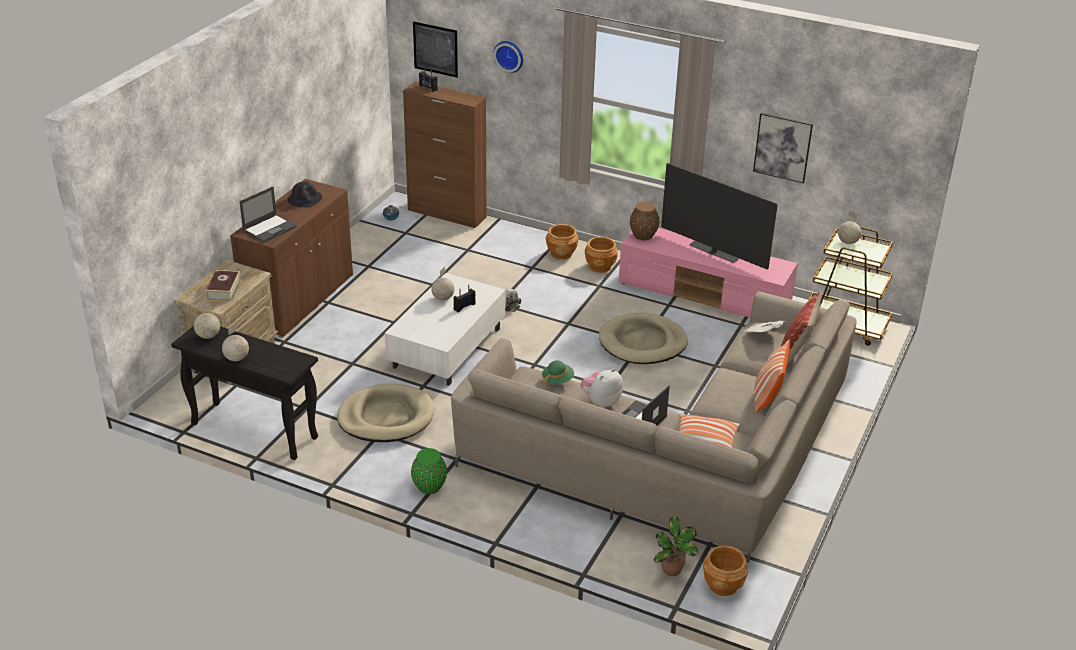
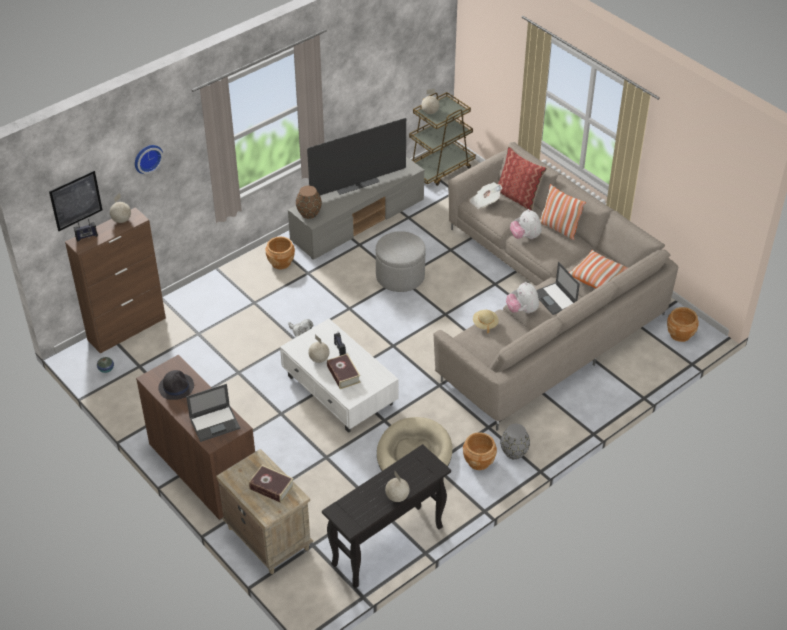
camera: 65 degrees left, 10 degrees up
globe [194,303,220,339] -> globe moved to [110,193,131,223]
laptop [239,187,297,243] -> laptop turned 90 degrees clockwise [186,384,240,442]
green vase [411,448,447,494] -> grey vase [500,424,530,460]
green hat [542,360,574,385] -> beige hat [473,310,499,333]
brown planter [546,224,578,260] -> brown planter moved to [463,432,497,470]
beige dog bed [599,313,688,364] -> grey ottoman [376,231,426,292]
pink tv stand [619,228,798,318] -> grey tv stand [288,157,424,259]
potted plant [654,516,698,576] -> none
picture [753,113,813,183] -> none
none -> book [327,354,361,389]
none -> plush toy [510,209,542,239]

